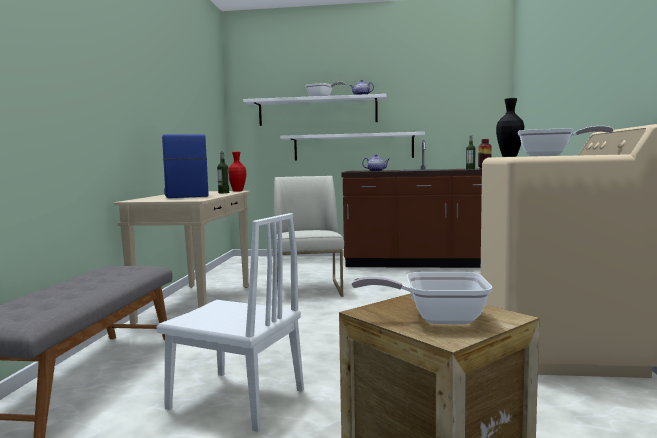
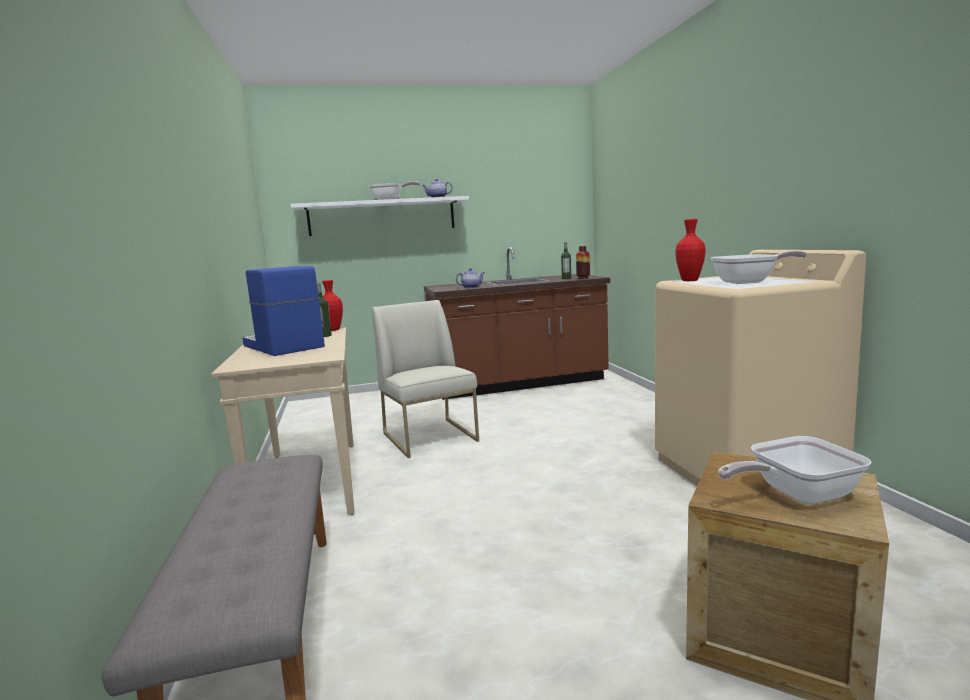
camera: 20 degrees left, 5 degrees up
white chair [156,213,304,432] -> none
white shelf [280,132,425,160] -> none
black vase [496,98,524,157] -> red vase [675,219,706,281]

